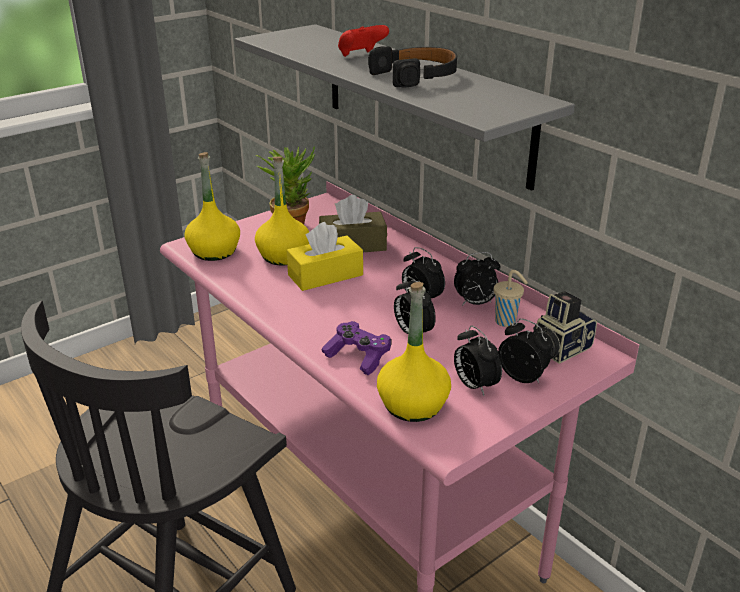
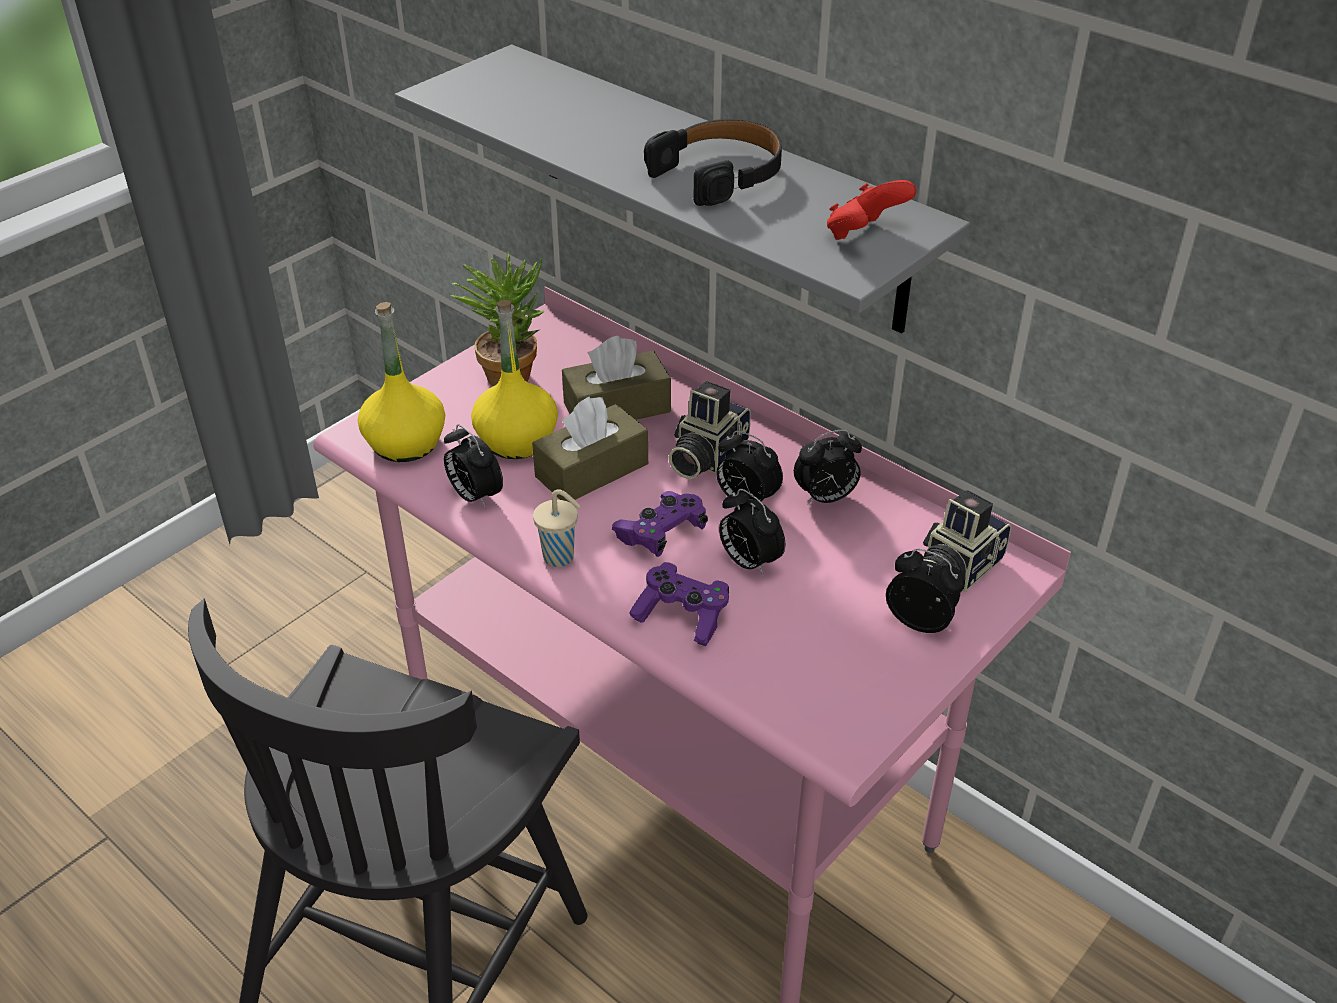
camera: 10 degrees left, 10 degrees up
yellow tissue box [287,222,363,291] -> brown tissue box [532,397,648,502]
red game controller [338,25,389,57] -> red game controller moved to [827,180,916,240]
yellow bottle [377,282,451,422] -> none
alarm clock [454,325,502,396] -> alarm clock moved to [444,424,503,509]
beige cup [494,270,528,327] -> beige cup moved to [533,489,581,567]
none -> purple game controller [612,491,708,557]
none -> camera [668,381,751,479]

